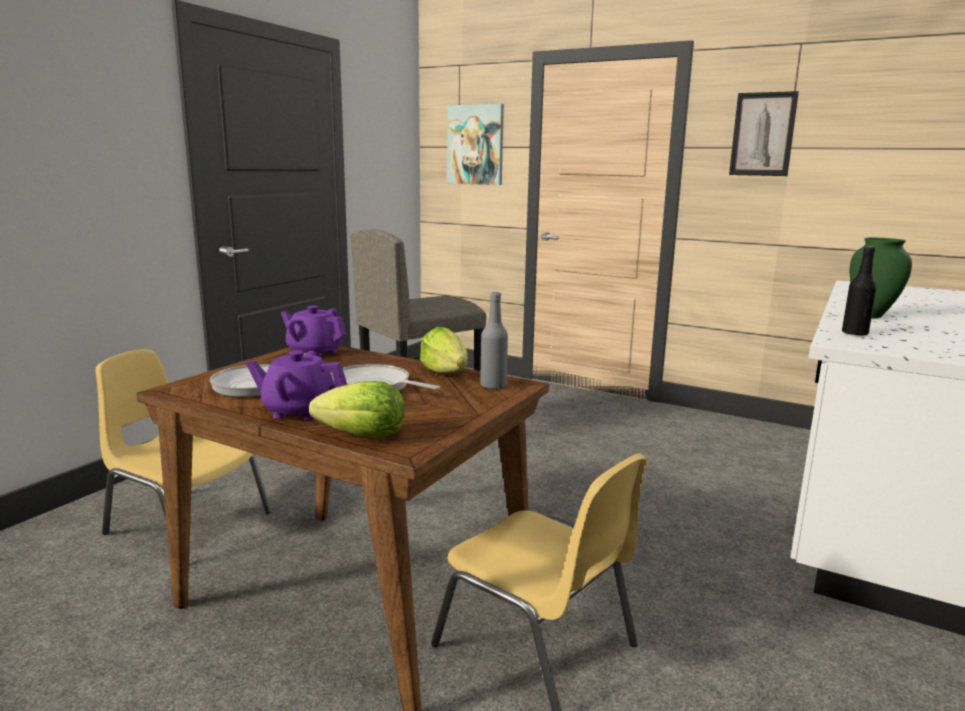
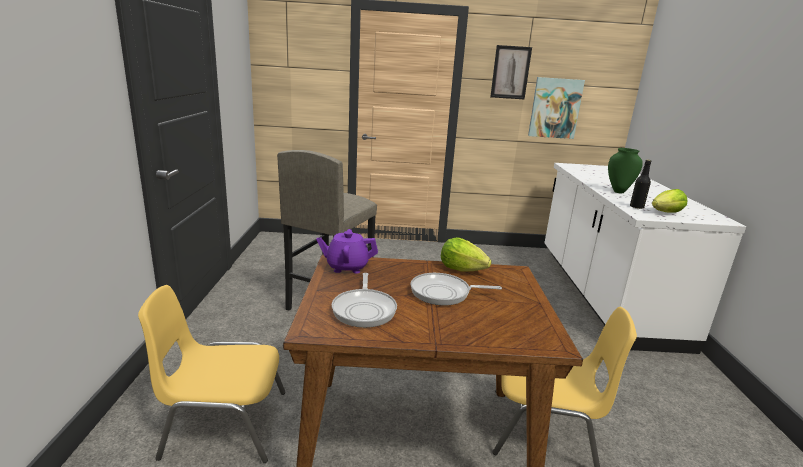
camera: 30 degrees left, 5 degrees up
purple teapot [246,350,347,420] -> none
lettuce [309,381,405,438] -> lettuce moved to [652,189,687,213]
picture [447,104,504,185] -> picture moved to [528,77,585,139]
grey bottle [480,292,508,390] -> none

